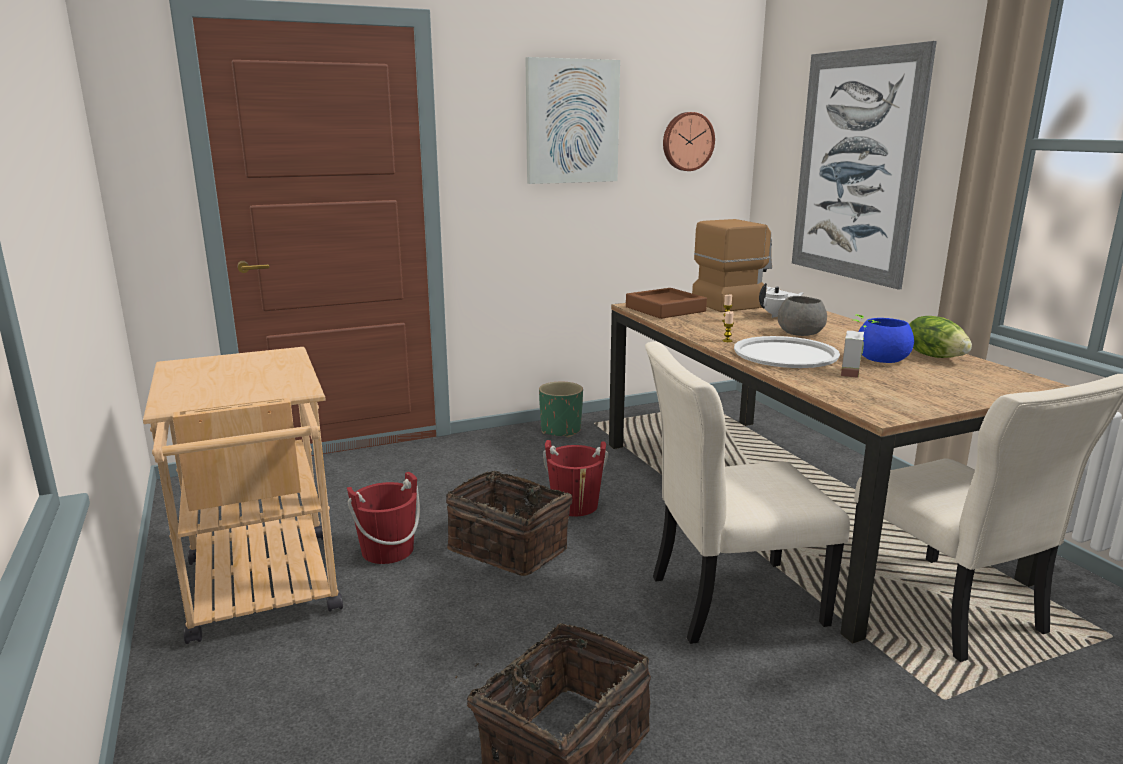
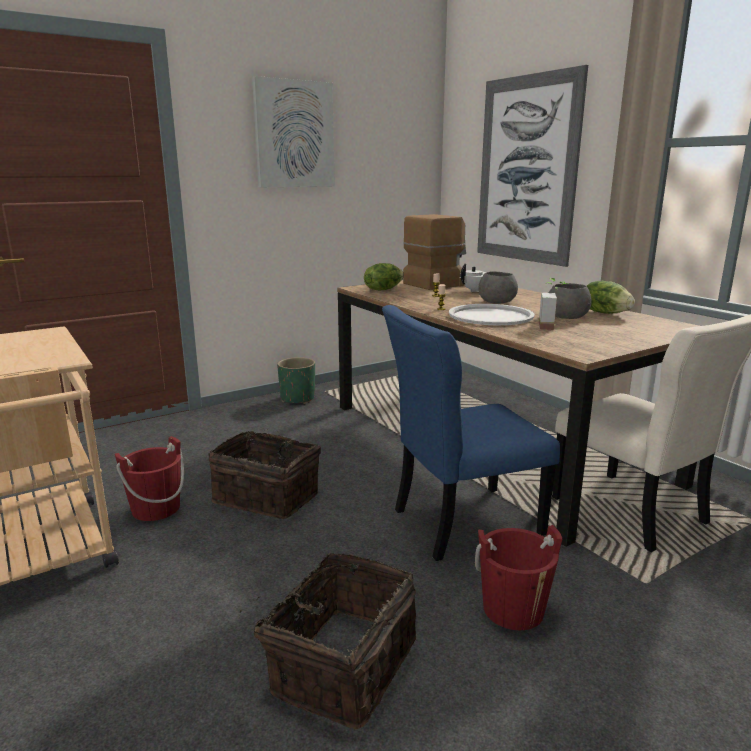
camera: 10 degrees left, 0 degrees up
red bucket [543,440,608,516] -> red bucket moved to [475,525,562,630]
brown tray [626,288,707,319] -> lettuce [364,263,404,291]
beige chair [645,341,850,644] -> blue chair [382,305,560,561]
wall clock [663,112,715,171] -> none
blue bowl [858,318,914,363] -> grey bowl [549,283,592,319]

